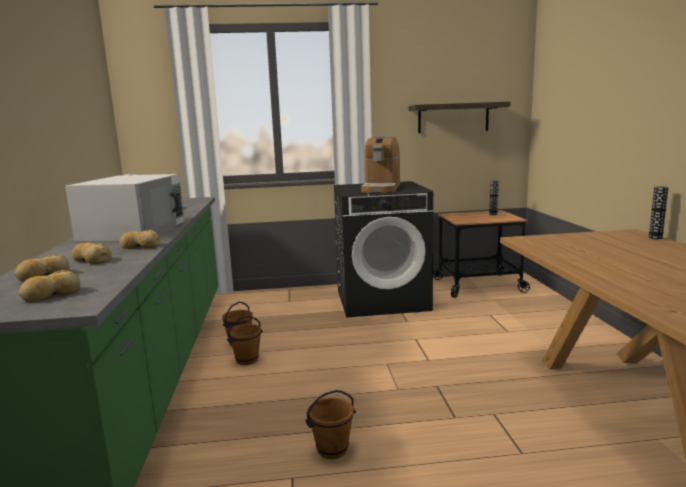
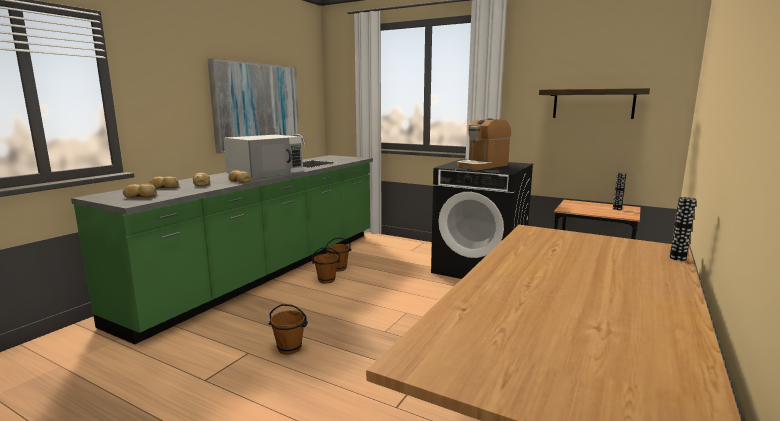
camera: 35 degrees right, 0 degrees up
none -> picture [207,58,299,154]

